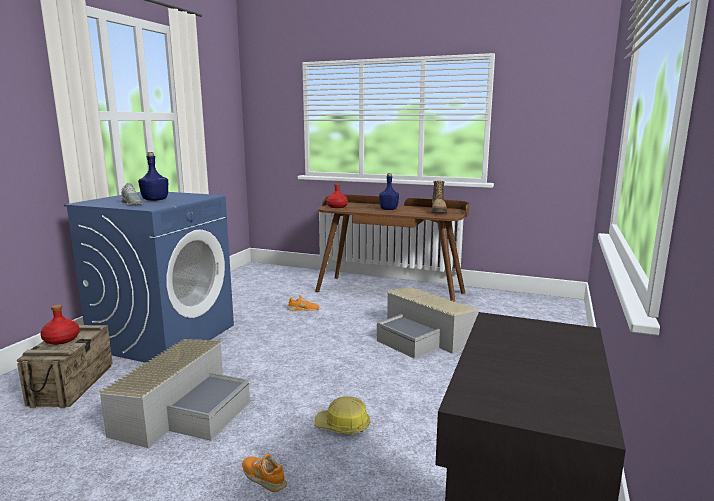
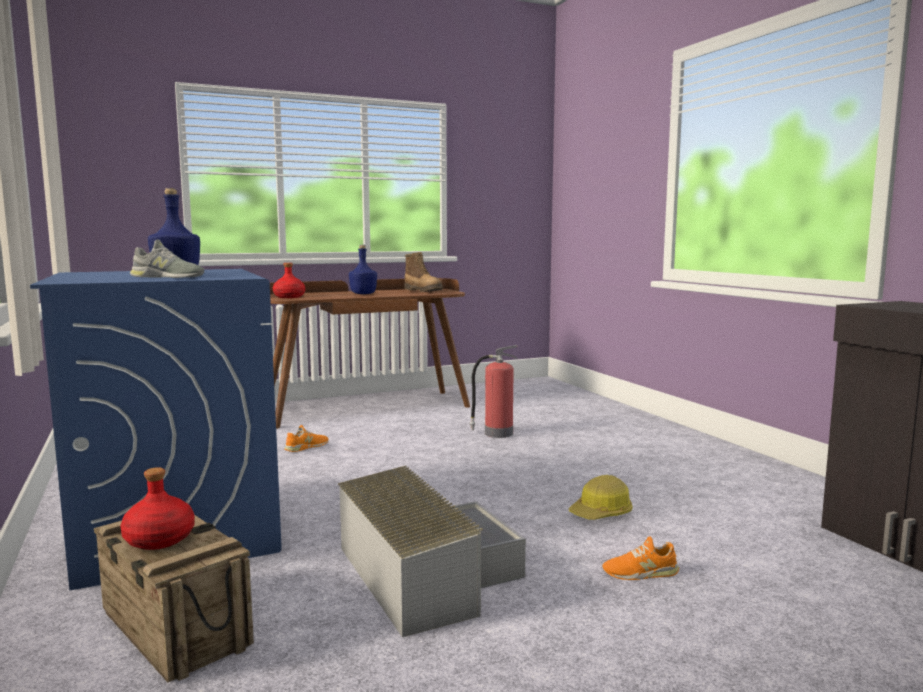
camera: 45 degrees left, 5 degrees down
grey storage box [377,287,478,359] -> fire extinguisher [469,345,517,438]

